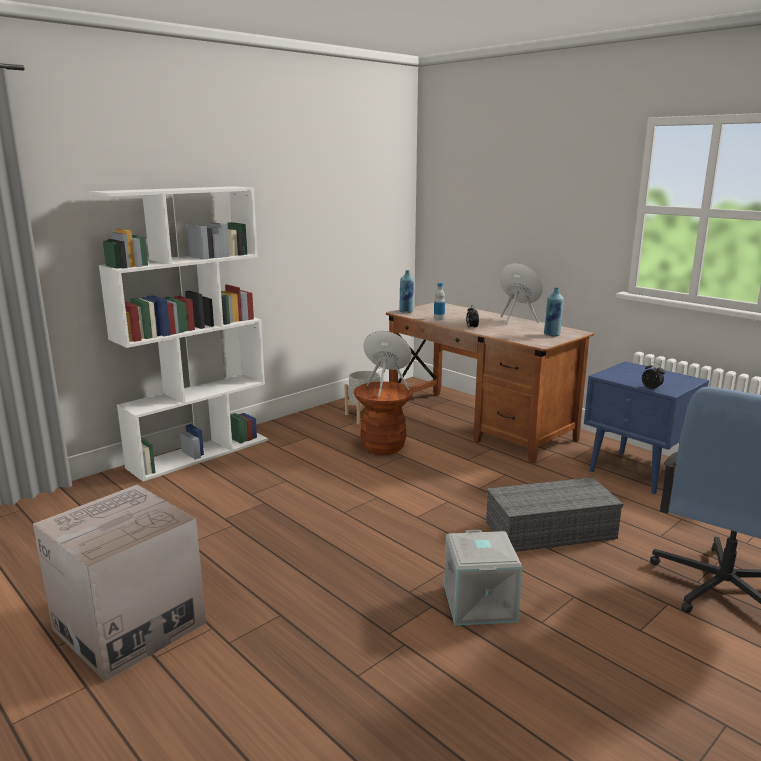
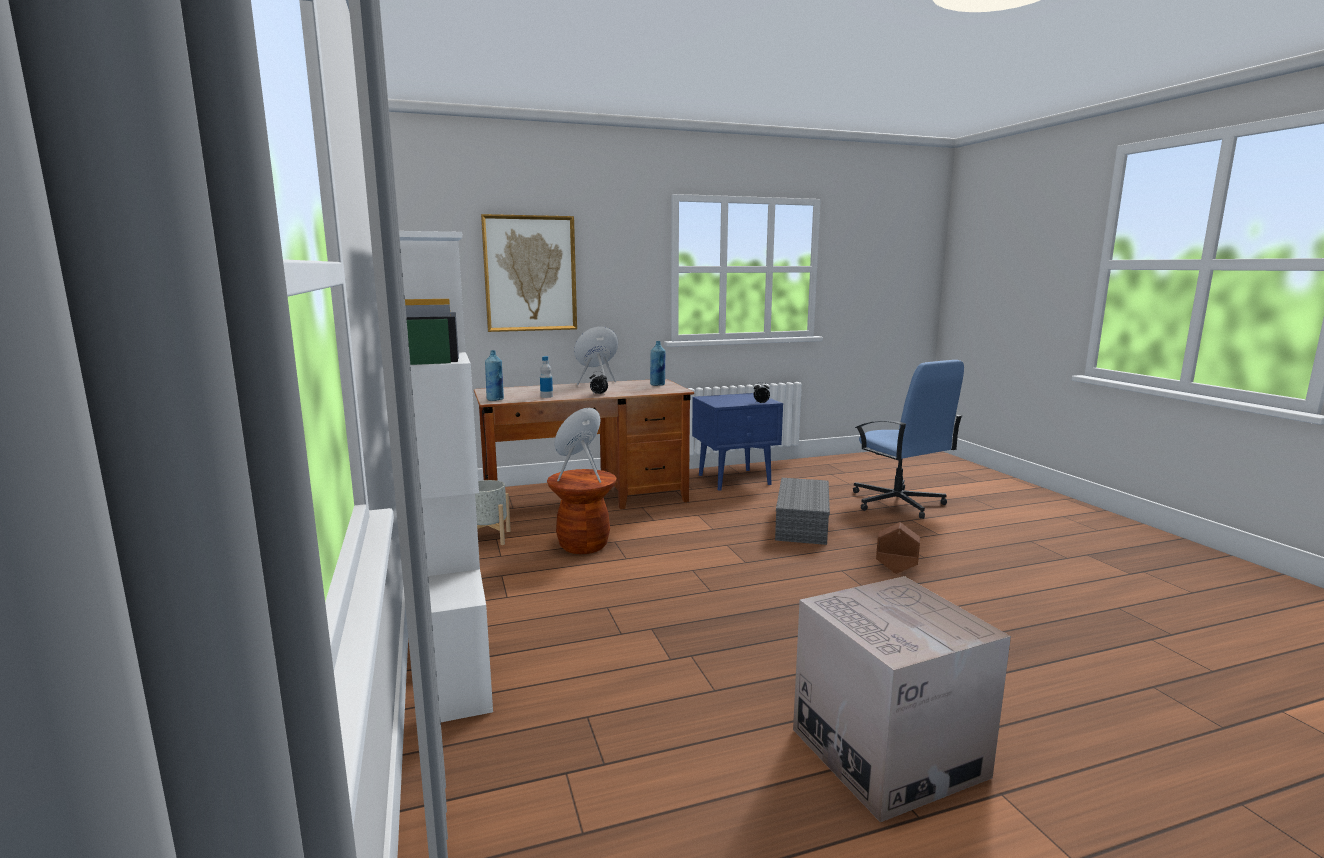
camera: 65 degrees left, 5 degrees down
grey storage box [444,530,522,626] -> brown planter [876,522,920,574]
none -> picture [481,214,577,332]

